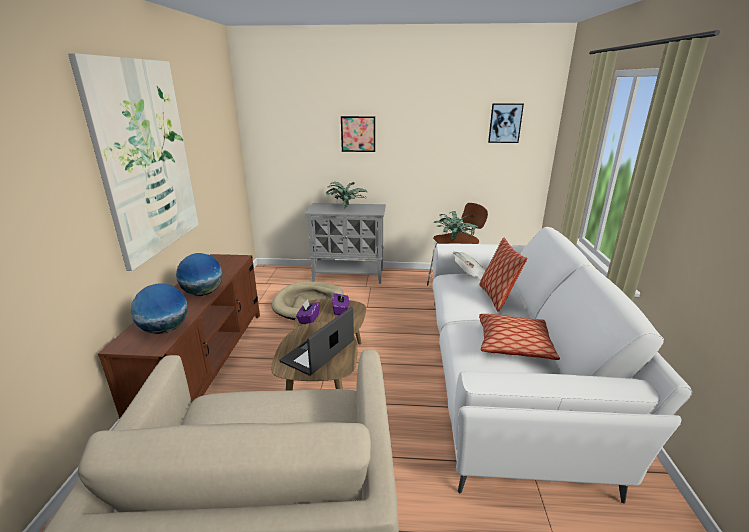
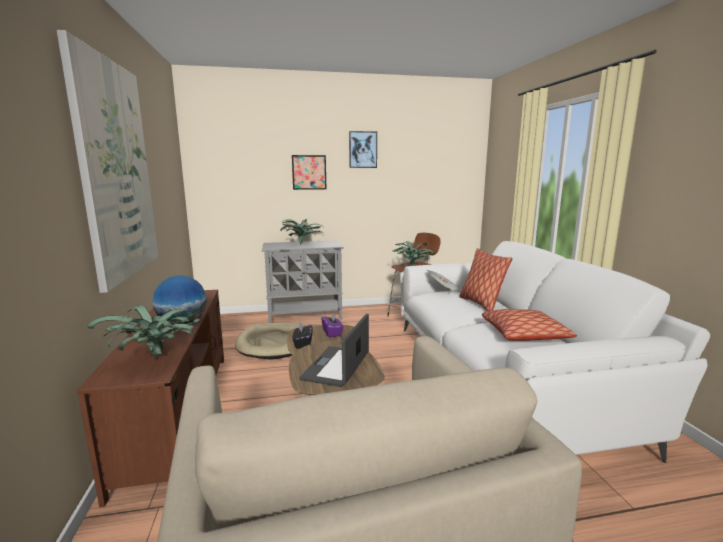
camera: 15 degrees left, 10 degrees down
globe [131,284,188,334] -> potted plant [87,305,200,359]
purple tissue box [296,299,320,324] -> black tissue box [292,321,313,349]
picture [488,103,524,143] -> picture moved to [349,131,377,168]

